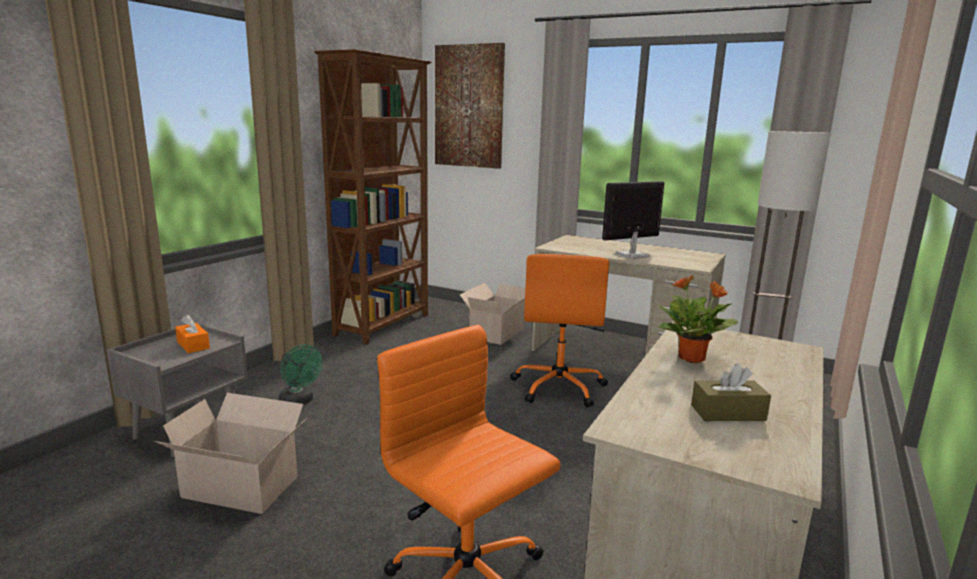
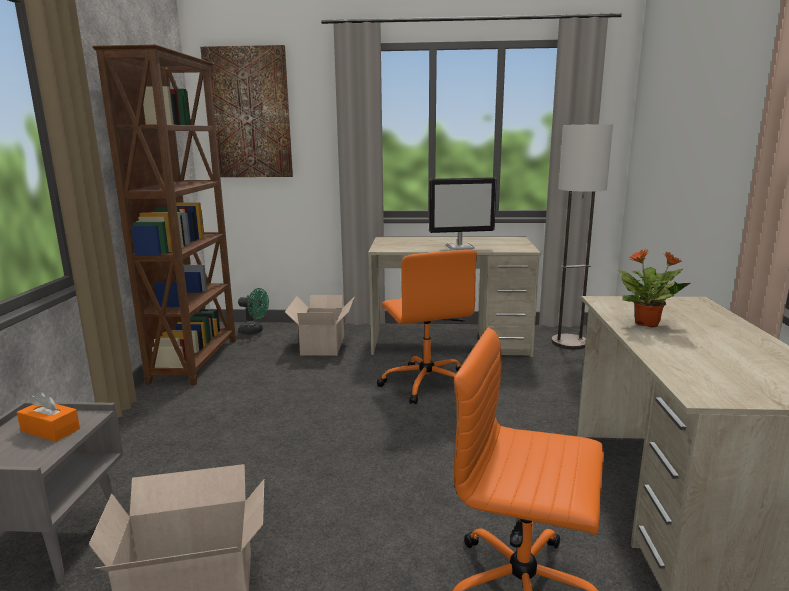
camera: 25 degrees left, 0 degrees up
green fan [279,344,322,404] -> green fan moved to [238,288,269,335]
monitor [602,181,664,259] -> monitor turned 135 degrees counterclockwise [429,177,497,250]
brown tissue box [691,364,771,421] -> none

